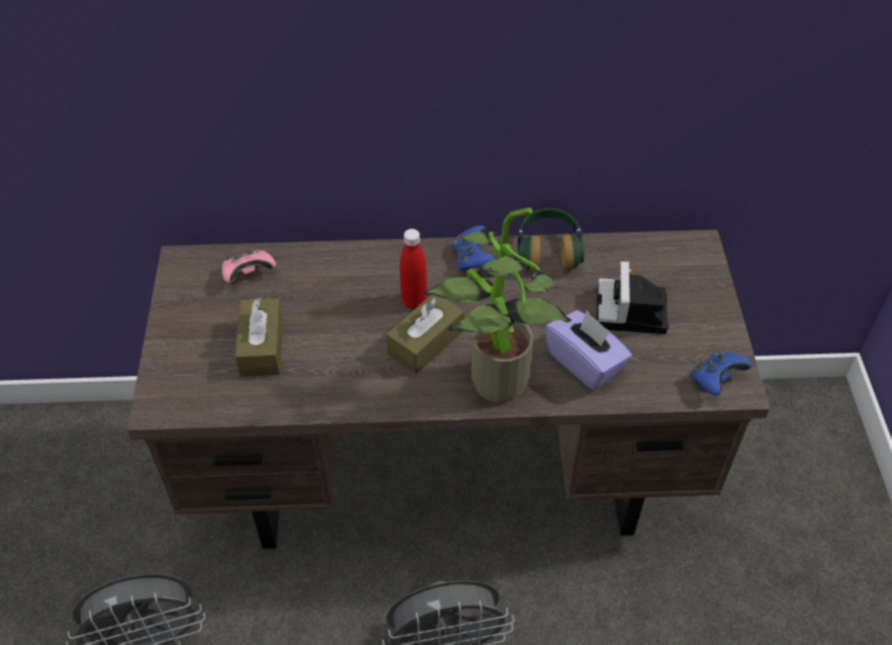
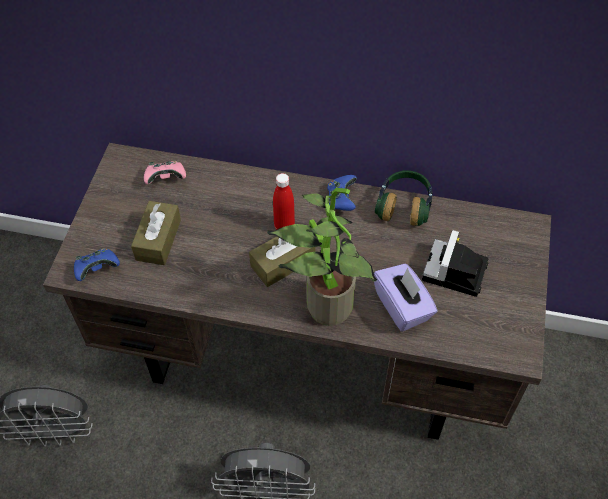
camera: 15 degrees right, 5 degrees up
blue game controller [691,351,752,396] -> blue game controller moved to [74,248,120,281]

